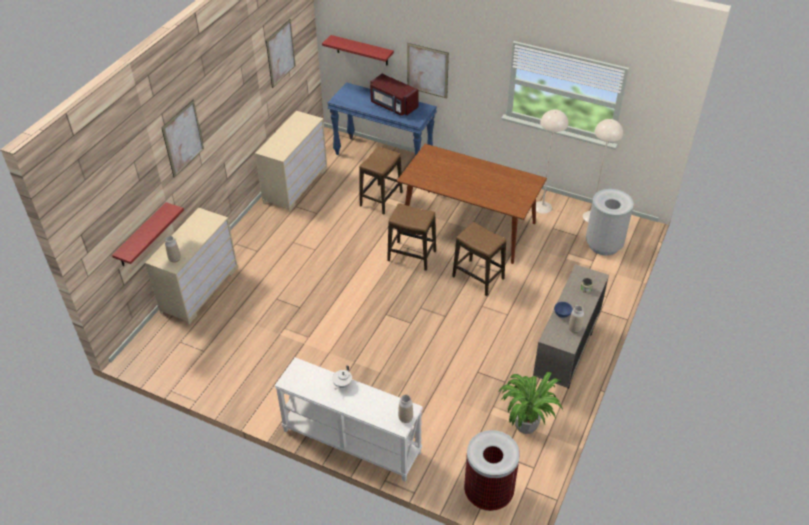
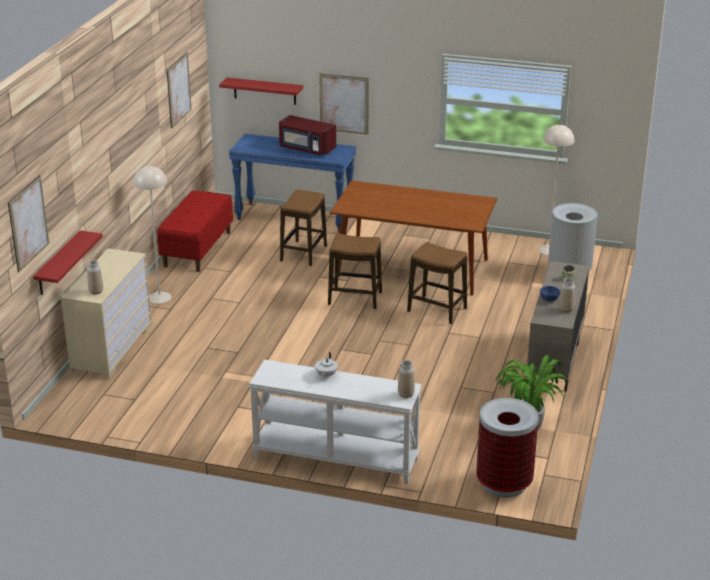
camera: 10 degrees left, 15 degrees down
picture [161,100,204,178] -> picture moved to [8,175,49,272]
beige dresser [255,111,327,212] -> red bench [157,190,233,272]
beige floor lamp [536,110,568,214] -> beige floor lamp moved to [133,166,172,304]

